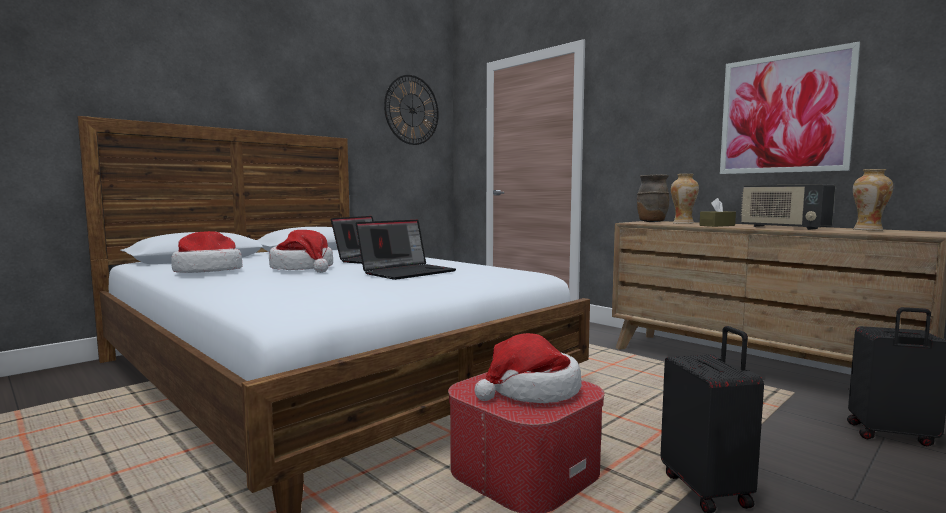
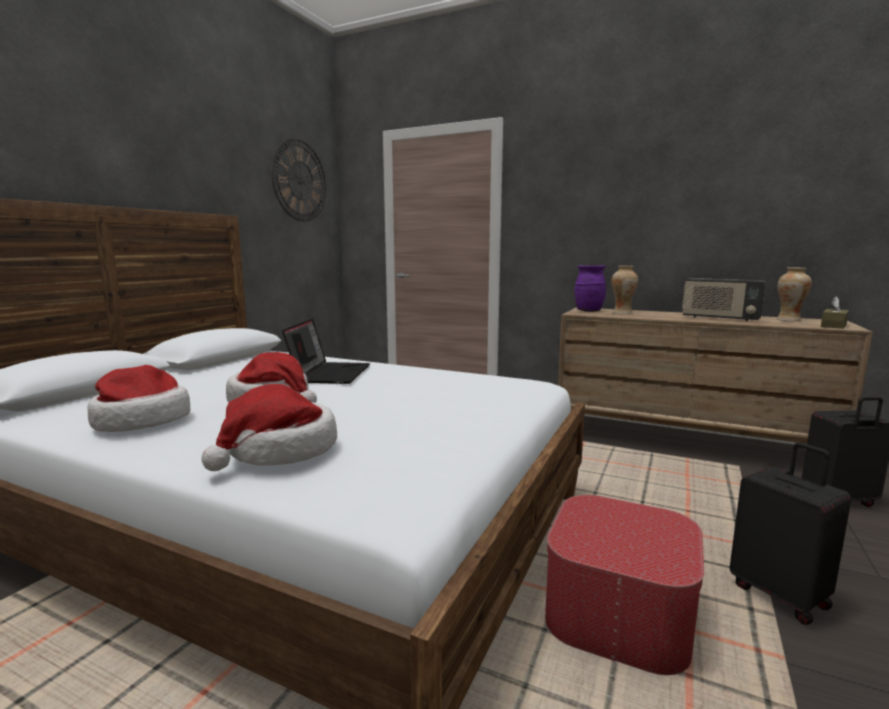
camera: 20 degrees left, 5 degrees up
laptop [356,220,456,280] -> none
hat [475,333,582,403] -> hat moved to [201,384,337,471]
brown vase [637,174,669,222] -> purple vase [574,265,606,312]
brown tissue box [699,198,736,227] -> brown tissue box moved to [821,296,849,329]
picture [720,41,860,174] -> none

